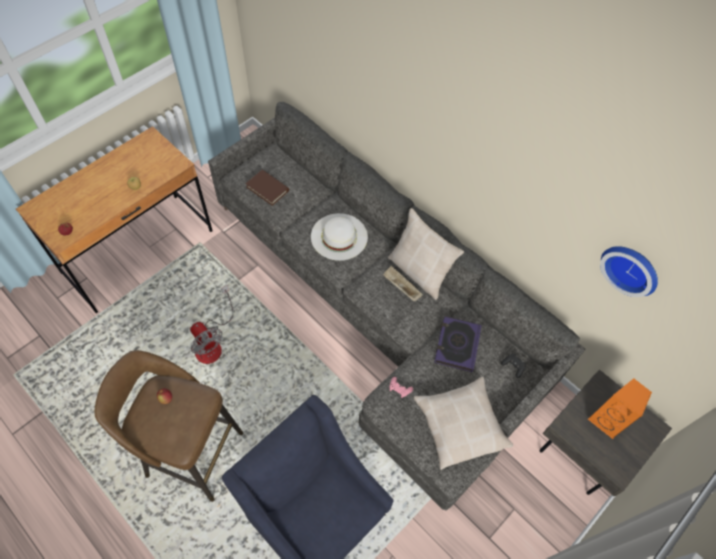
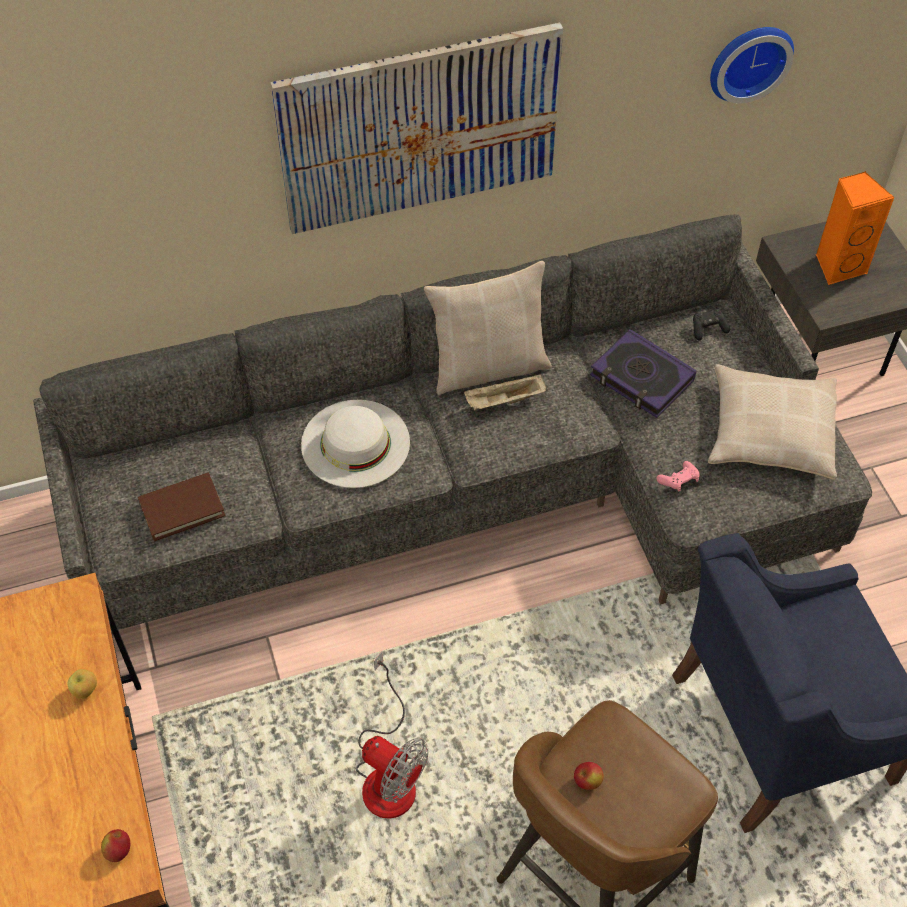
camera: 60 degrees left, 5 degrees down
fan [190,285,233,364] -> fan turned 45 degrees clockwise [356,651,428,818]
none -> picture [270,23,563,234]

